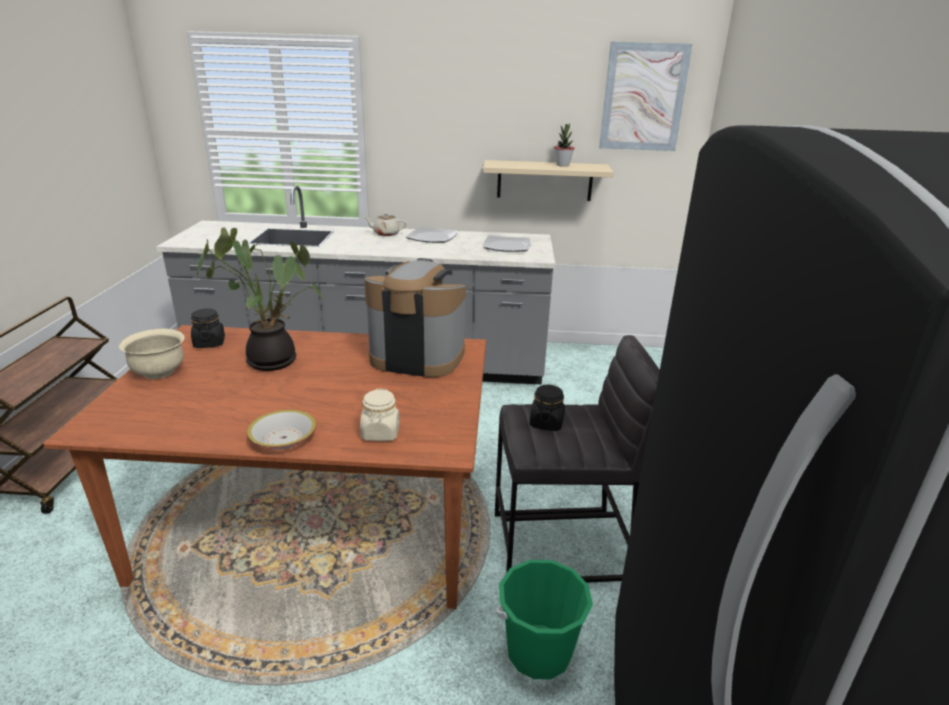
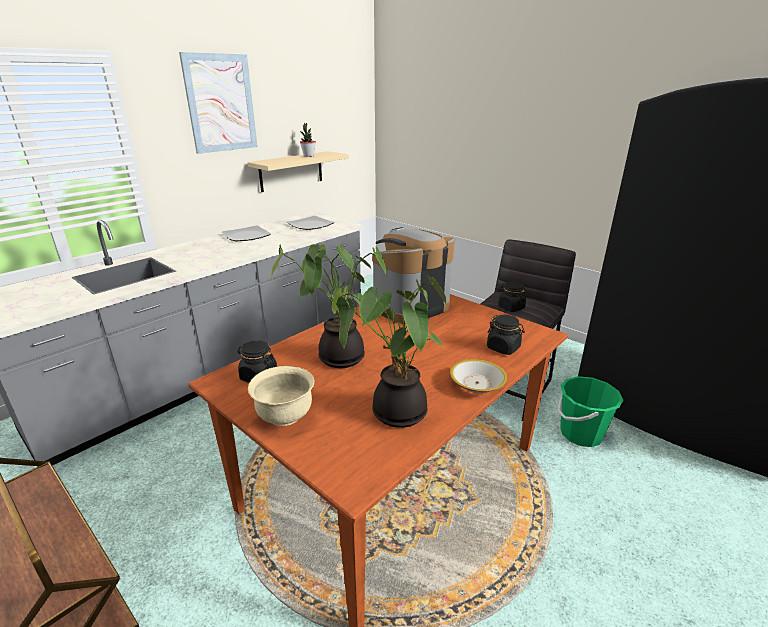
camera: 50 degrees left, 0 degrees up
beige jar [360,388,400,441] -> black jar [487,315,525,355]
beige teapot [363,213,407,236] -> none
picture [599,42,693,151] -> picture moved to [179,52,257,154]
none -> potted plant [332,274,447,428]

